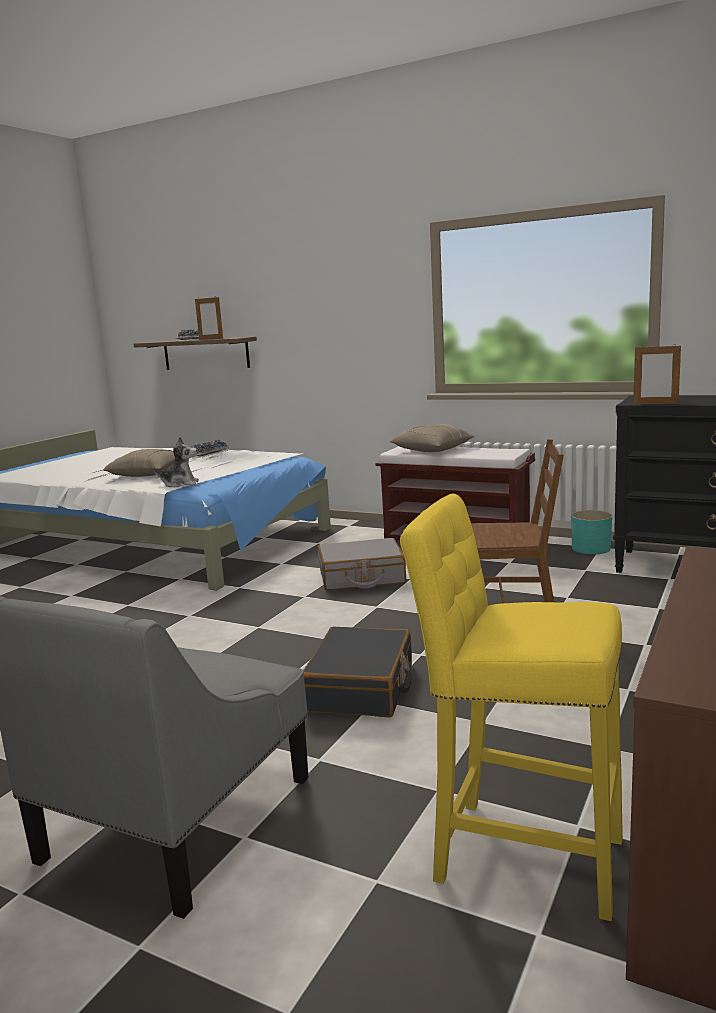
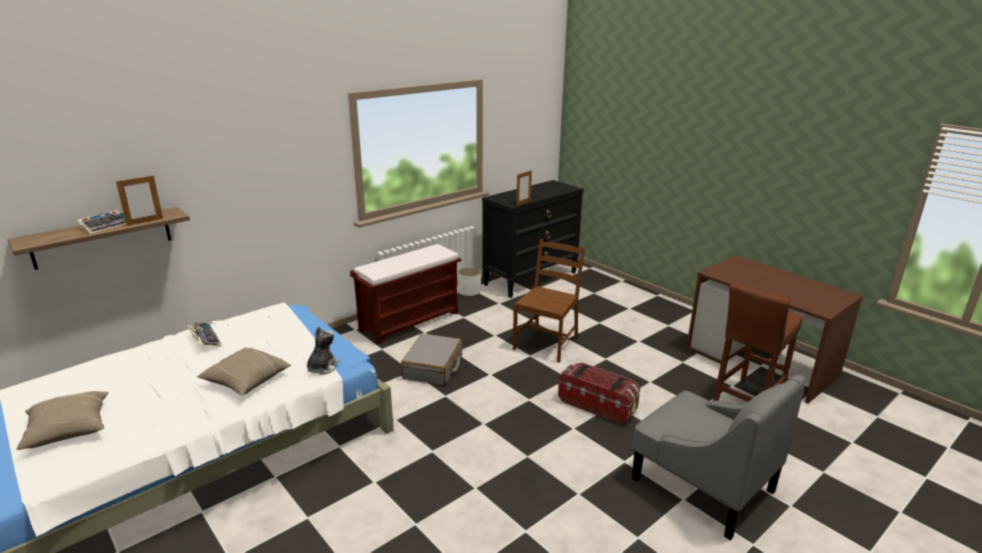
camera: 70 degrees left, 10 degrees up
black suitcase [304,627,412,717] -> storage box [558,363,640,425]
beige pillow [390,424,474,452] -> beige pillow moved to [16,391,109,450]
yellow stool [400,493,623,921] -> brown stool [713,283,803,402]
turquoise planter [571,510,612,554] -> white planter [457,267,481,296]

